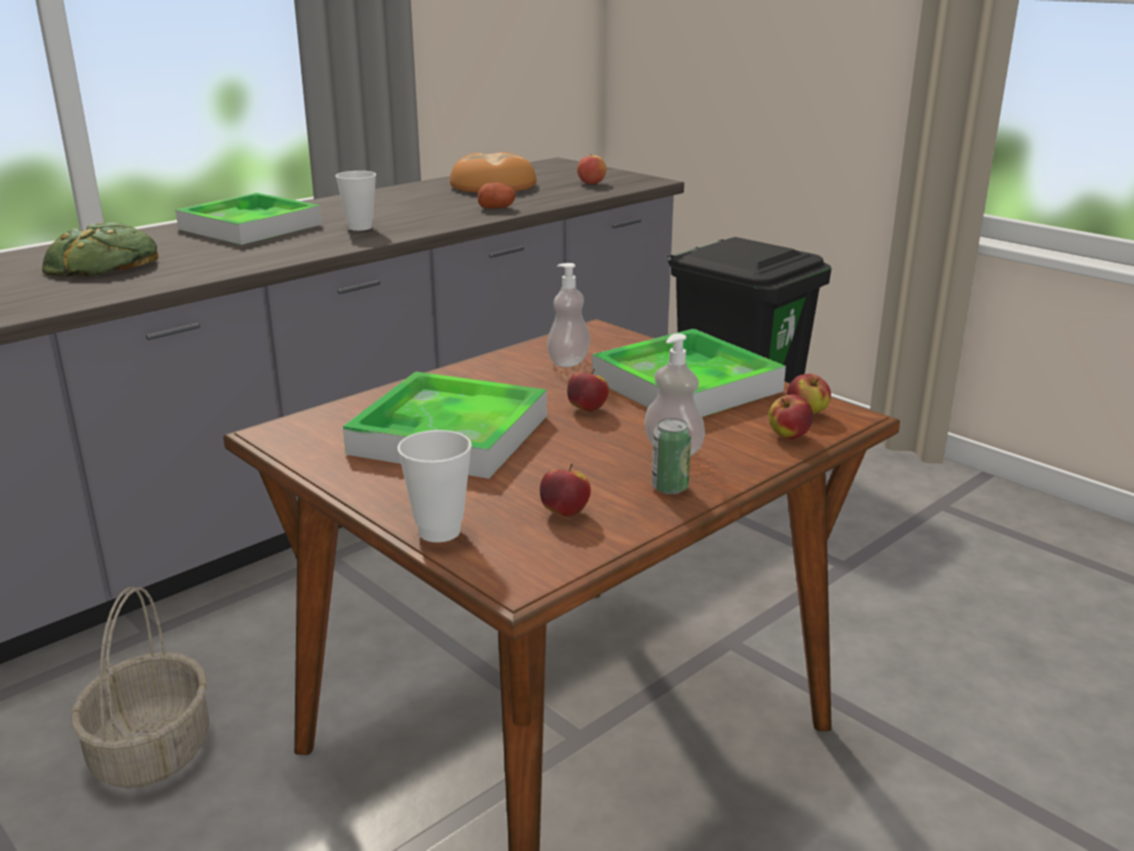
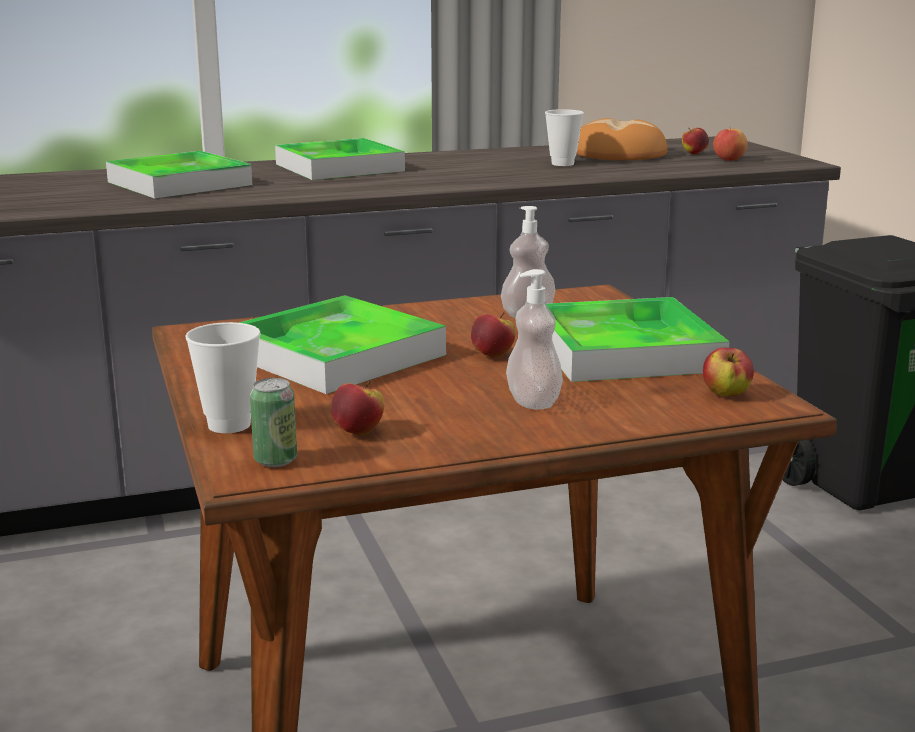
camera: 25 degrees right, 5 degrees down
bread [42,222,159,277] -> tray [106,151,252,199]
basket [71,587,209,788] -> none
cup [335,171,376,231] -> cup moved to [545,109,584,166]
potato [477,183,516,209] -> none
can [652,418,691,494] -> can moved to [250,378,297,467]
apple [769,395,813,439] -> apple moved to [682,128,709,155]

